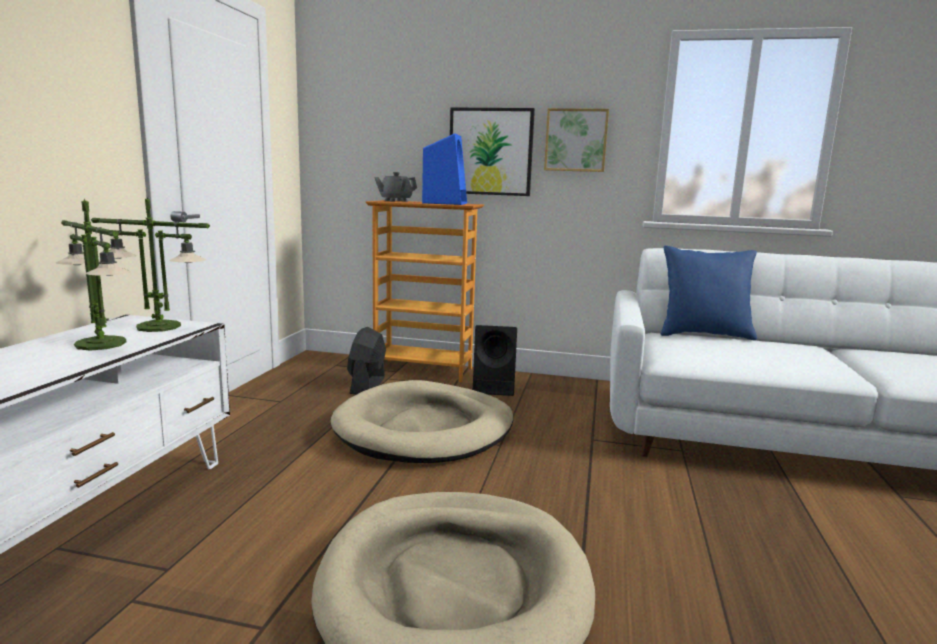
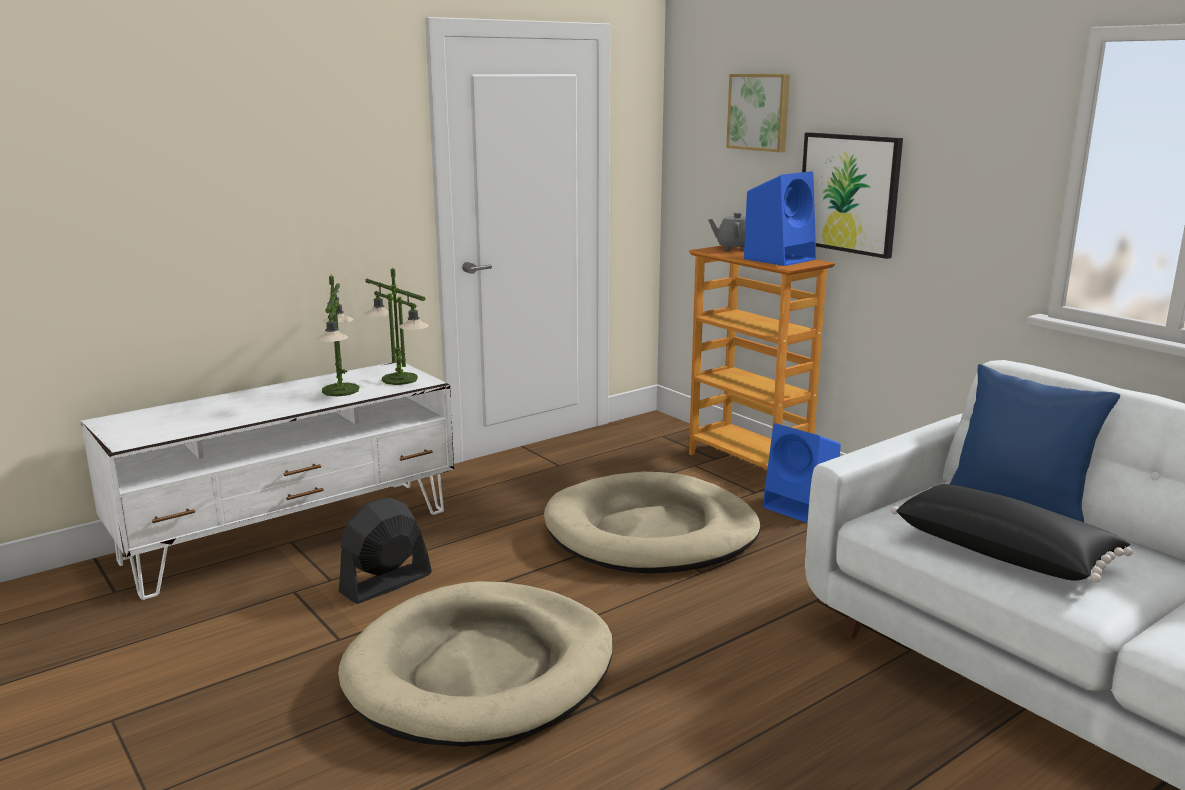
camera: 40 degrees right, 5 degrees up
black fan [347,327,386,394] -> black fan moved to [339,497,432,604]
black speaker [473,325,517,396] -> blue speaker [763,423,841,523]
picture [544,108,609,172] -> picture moved to [726,74,790,152]
none -> black pillow [891,484,1133,583]

